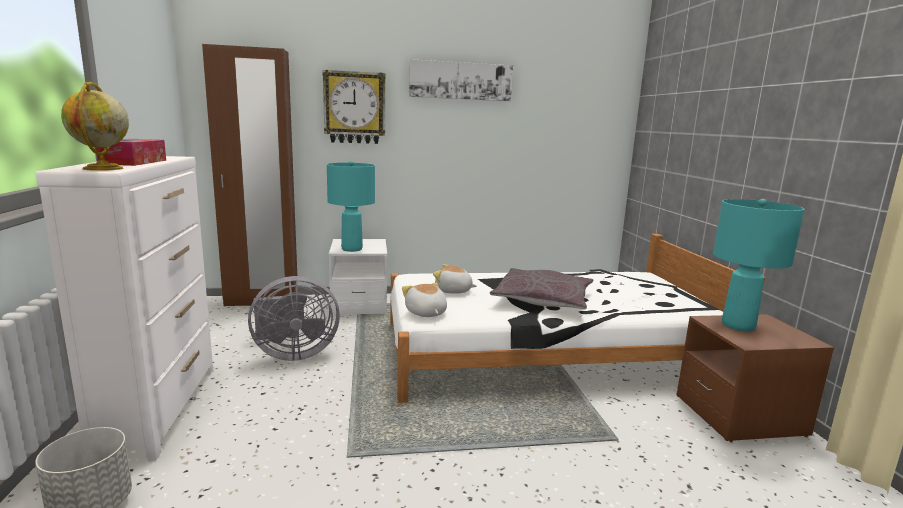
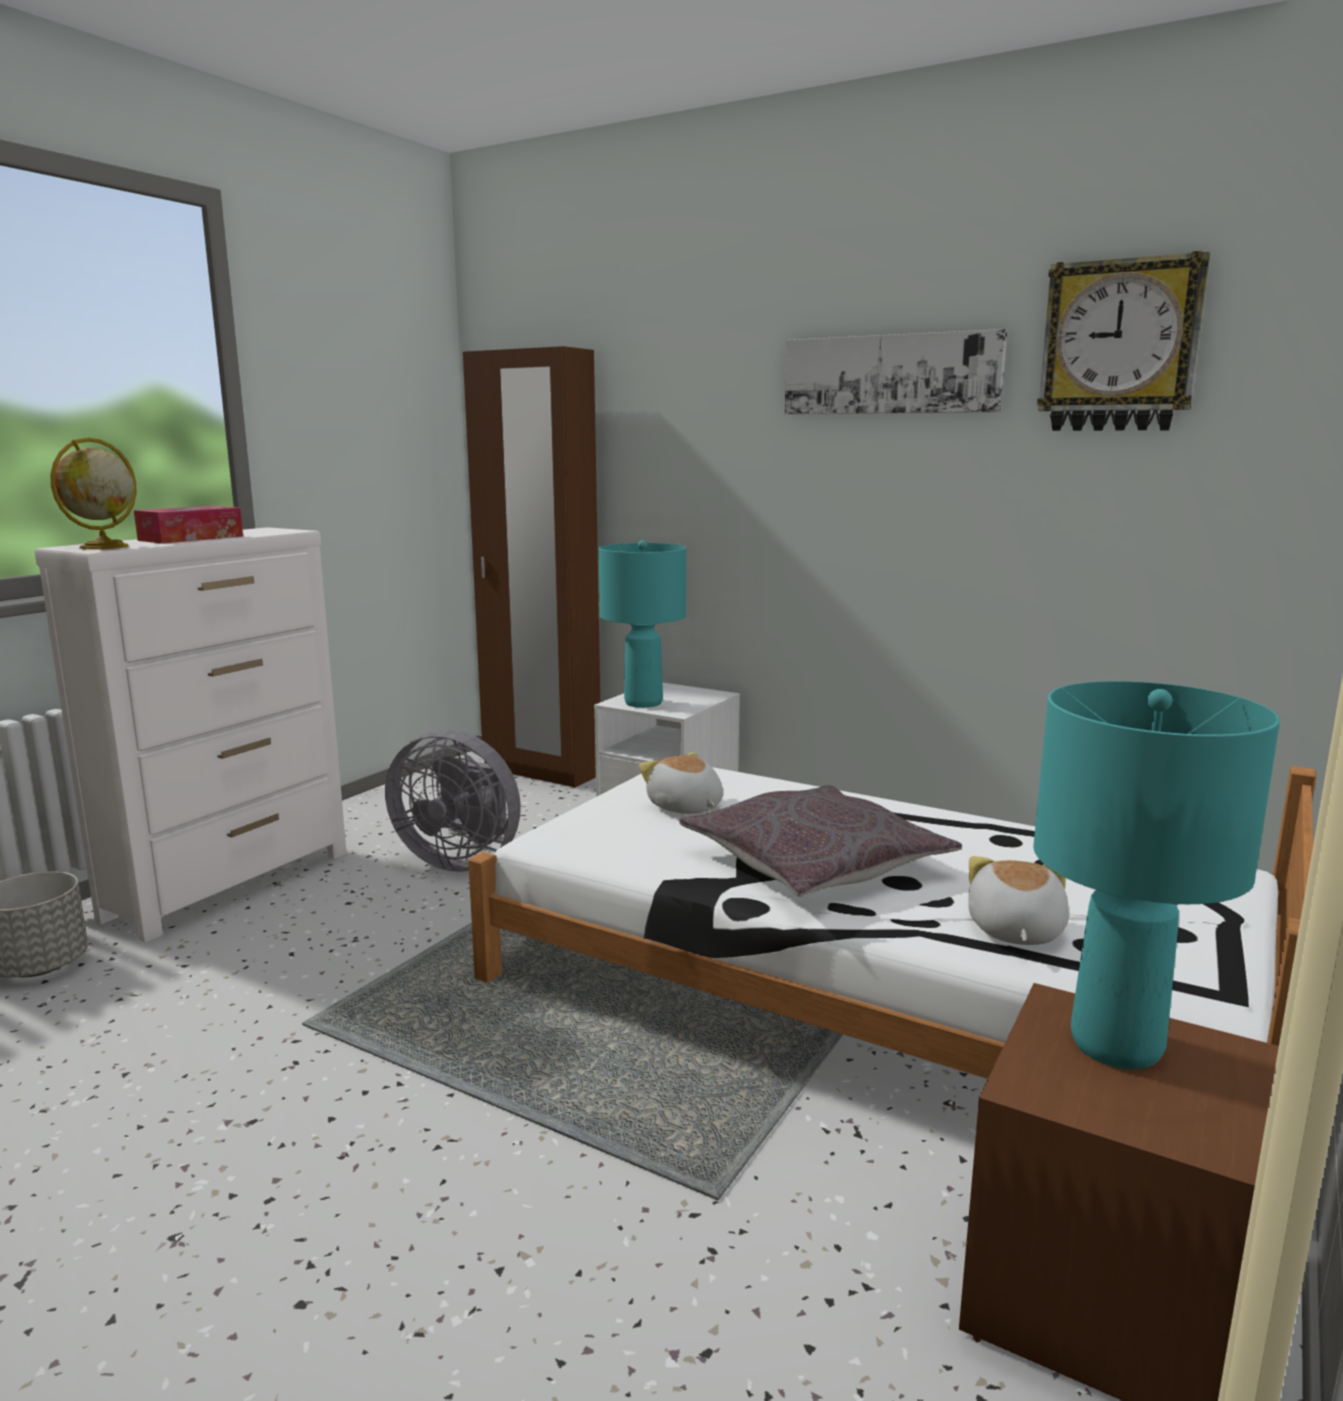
camera: 40 degrees right, 0 degrees up
wall clock [322,70,386,144] -> wall clock moved to [1037,251,1210,431]
plush toy [402,282,447,317] -> plush toy moved to [968,856,1069,945]

